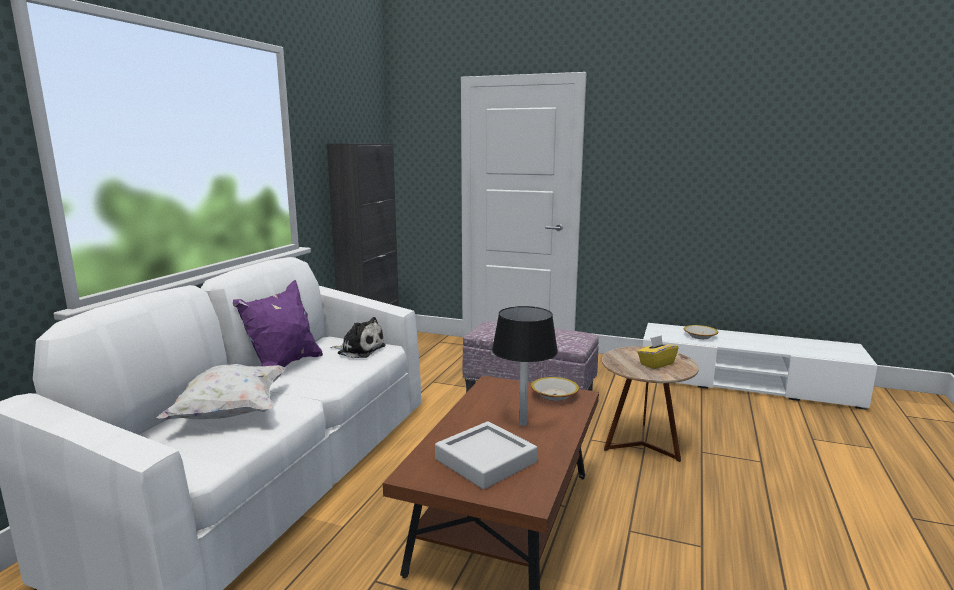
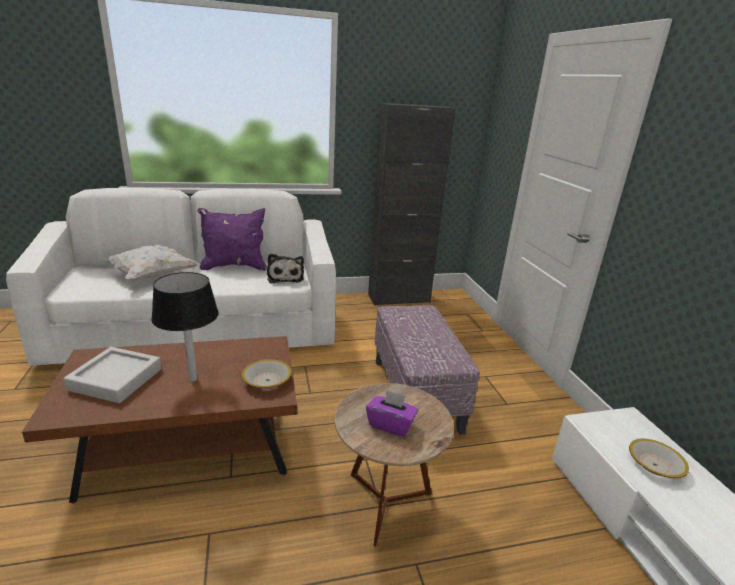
camera: 55 degrees right, 10 degrees up
yellow tissue box [637,335,679,369] -> purple tissue box [366,390,418,437]

